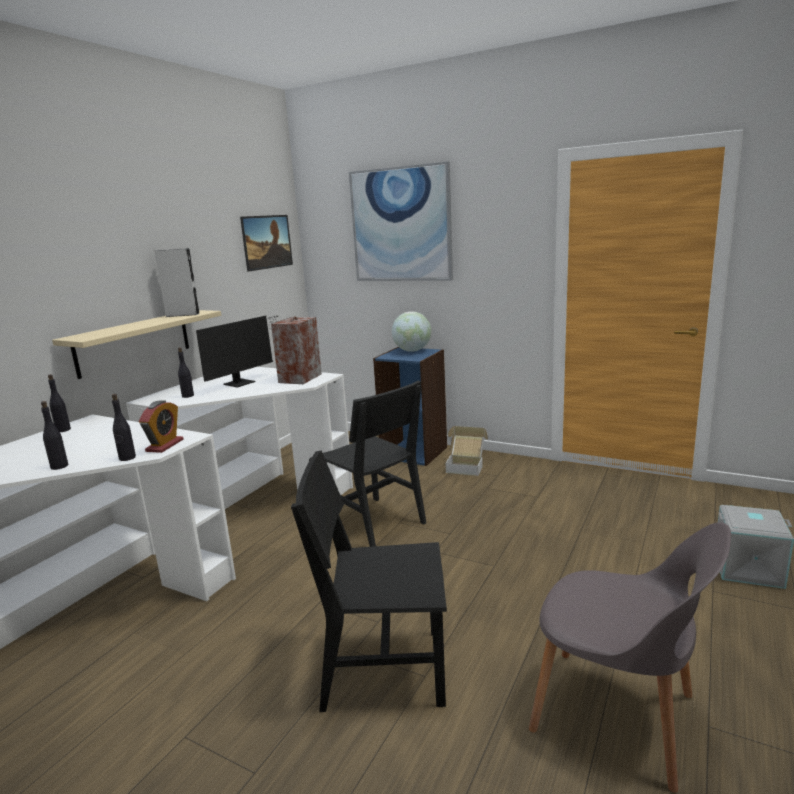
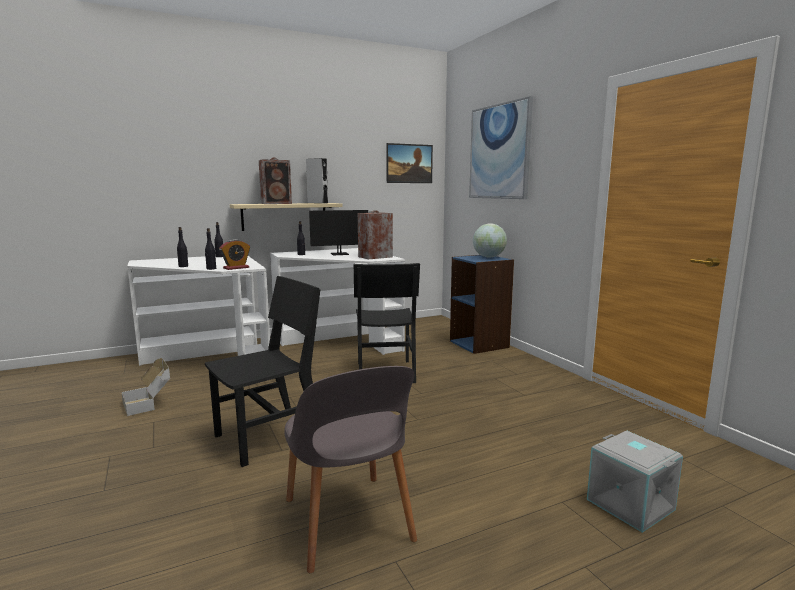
camera: 35 degrees right, 5 degrees down
black chair [291,450,447,712] -> black chair turned 105 degrees clockwise [205,276,320,467]
cardboard box [445,426,488,476] -> cardboard box moved to [122,358,170,416]
none -> speaker [259,158,292,204]

